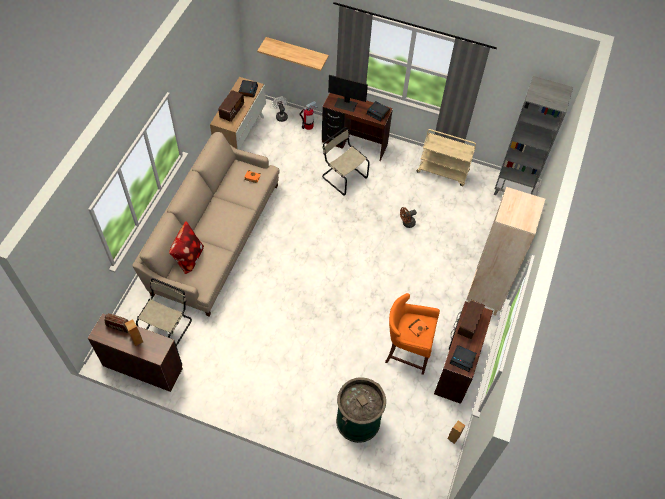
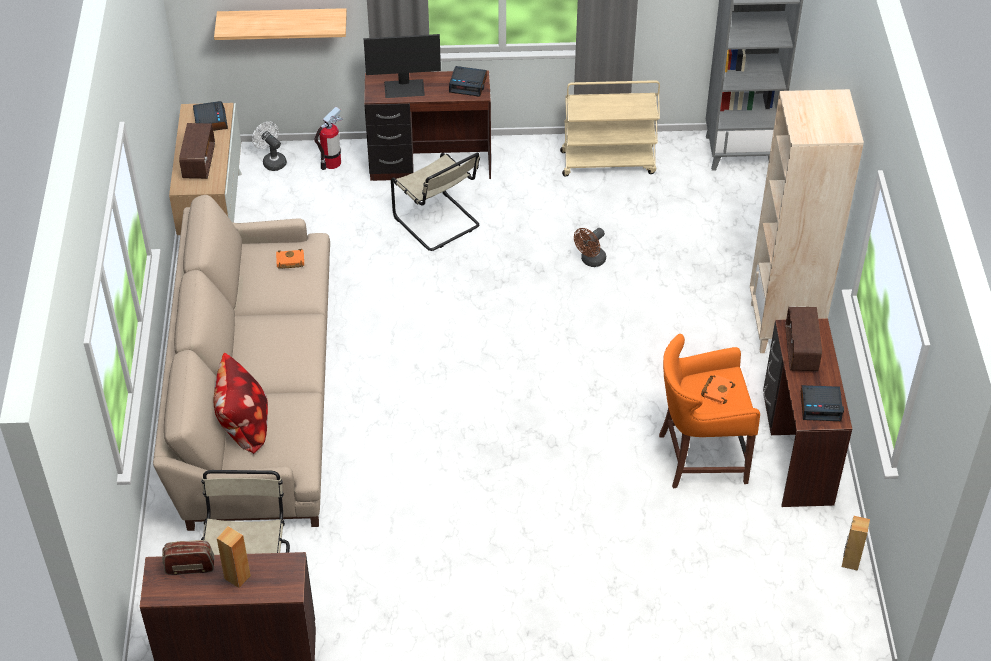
camera: 20 degrees left, 10 degrees down
beige chair [322,127,370,196] -> beige chair turned 150 degrees counterclockwise [391,153,480,251]
green trash can [336,377,386,443] -> none

